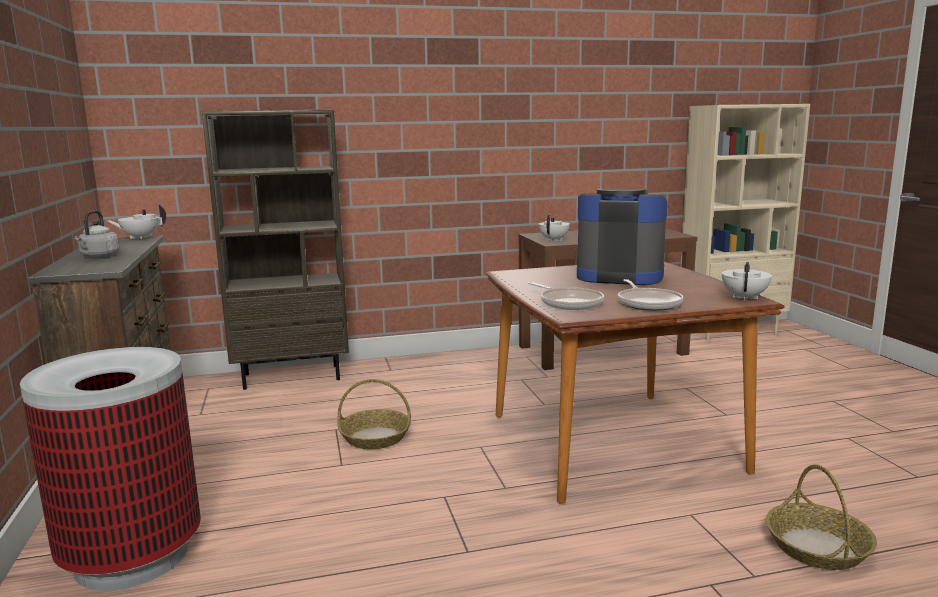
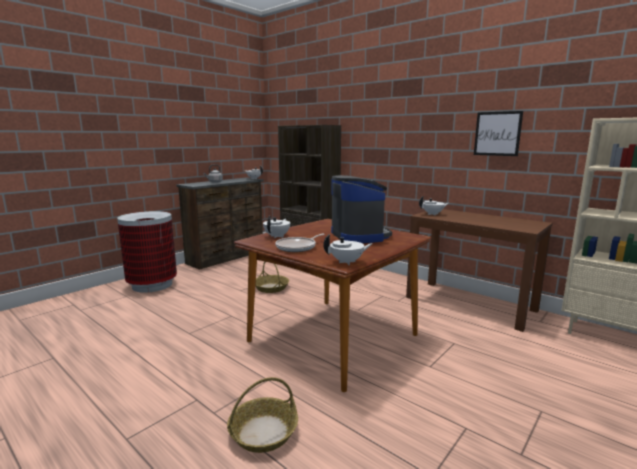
camera: 55 degrees right, 0 degrees up
frying pan [528,282,604,310] -> white teapot [263,216,290,238]
none -> picture [474,111,523,156]

